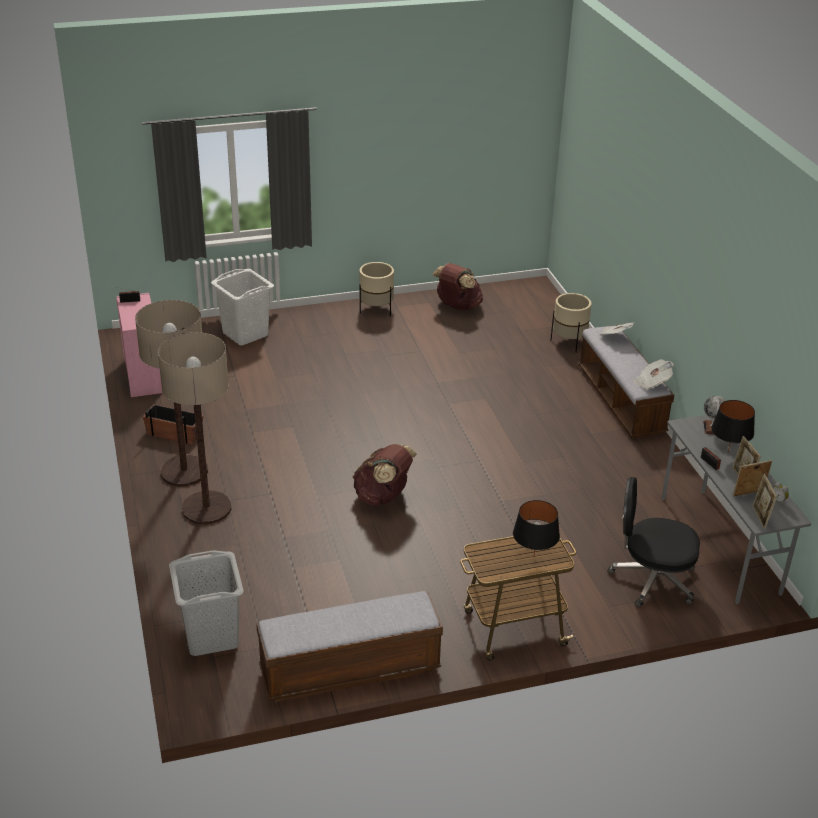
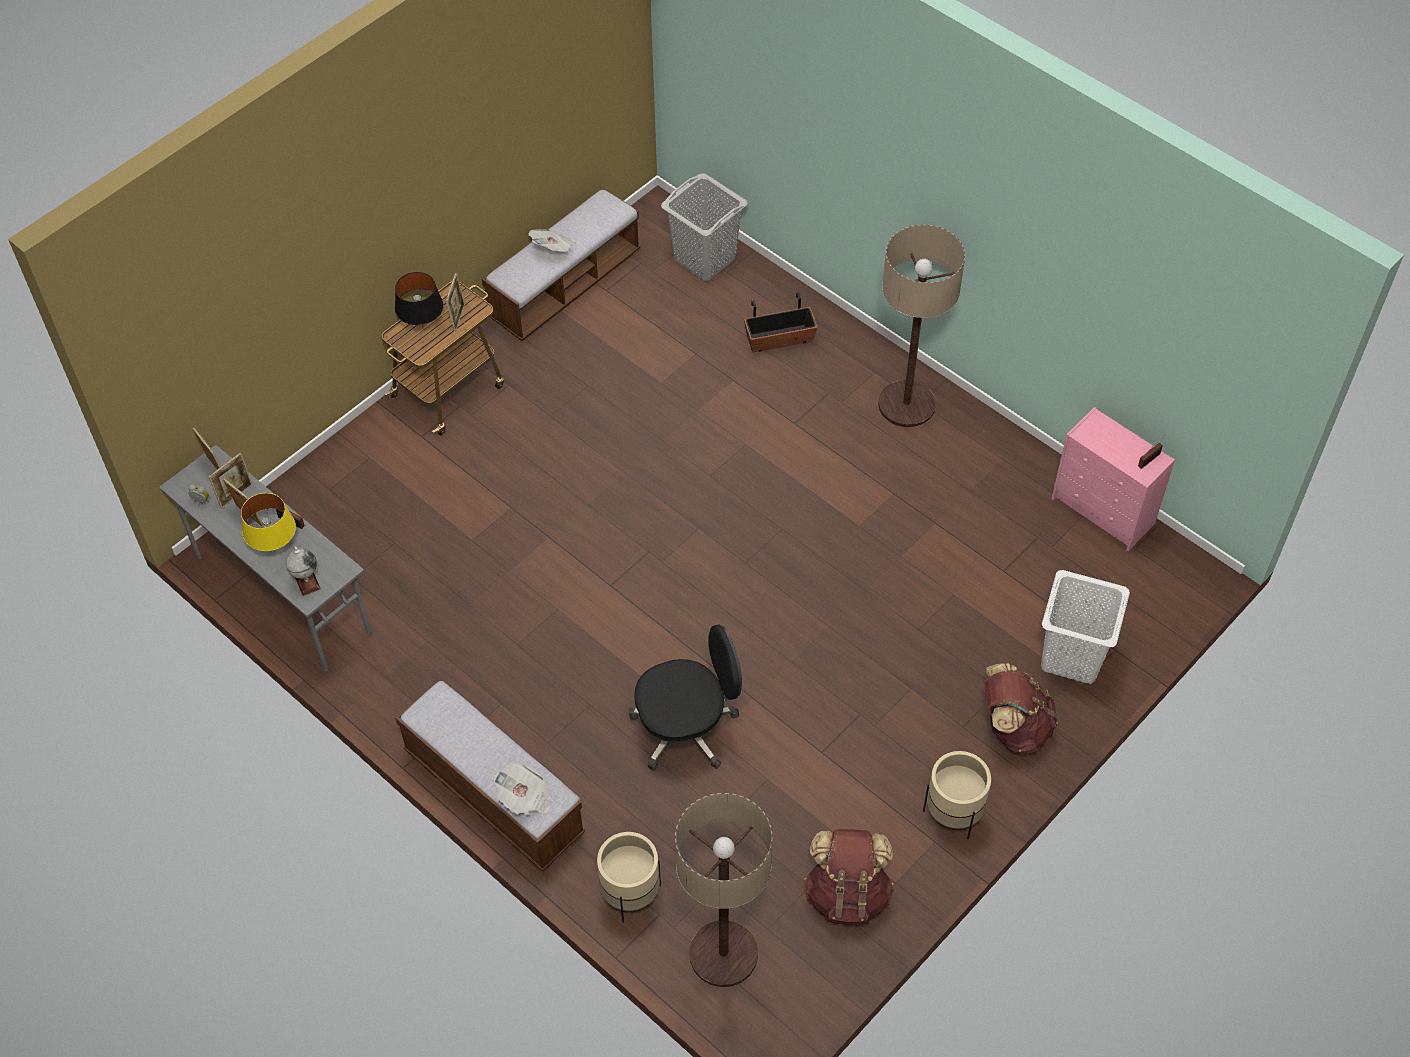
camera: 150 degrees right, 20 degrees up
planter [143,404,204,444] -> planter moved to [744,292,818,353]
floor lamp [158,332,231,525] -> floor lamp moved to [675,793,773,987]
brown backpack [353,444,417,506] -> brown backpack moved to [984,663,1058,754]
black office chair [608,477,700,608] -> black office chair moved to [629,625,742,771]
newspaper [633,359,674,390] -> newspaper moved to [528,230,576,252]
black table lamp [711,400,755,453] -> yellow table lamp [241,493,296,551]
none -> picture frame [446,273,465,332]

